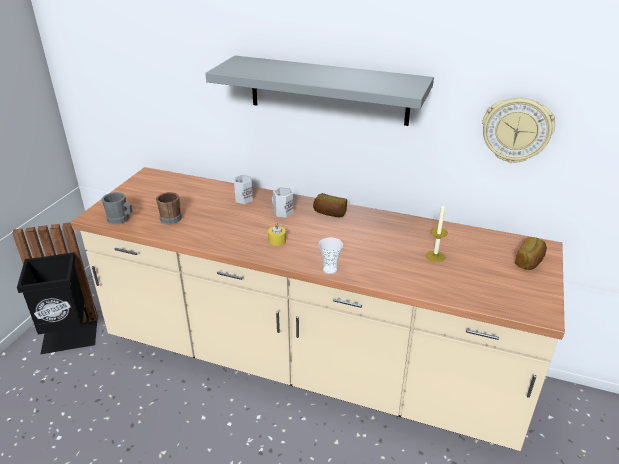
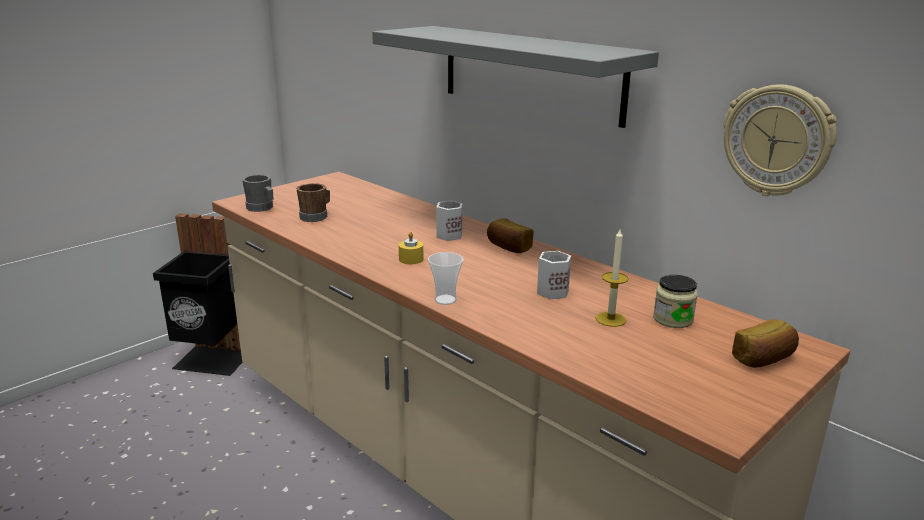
camera: 25 degrees right, 10 degrees down
white mug [234,175,253,204] -> white mug moved to [537,251,571,299]
none -> jar [653,275,698,328]

